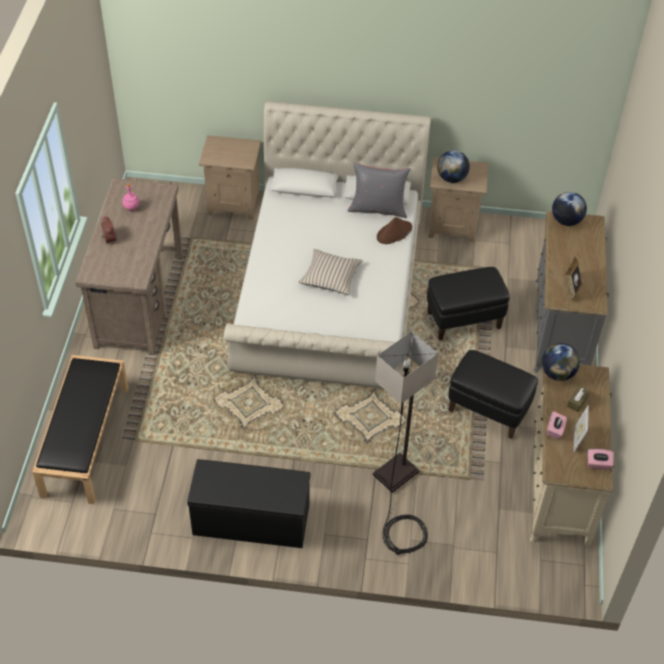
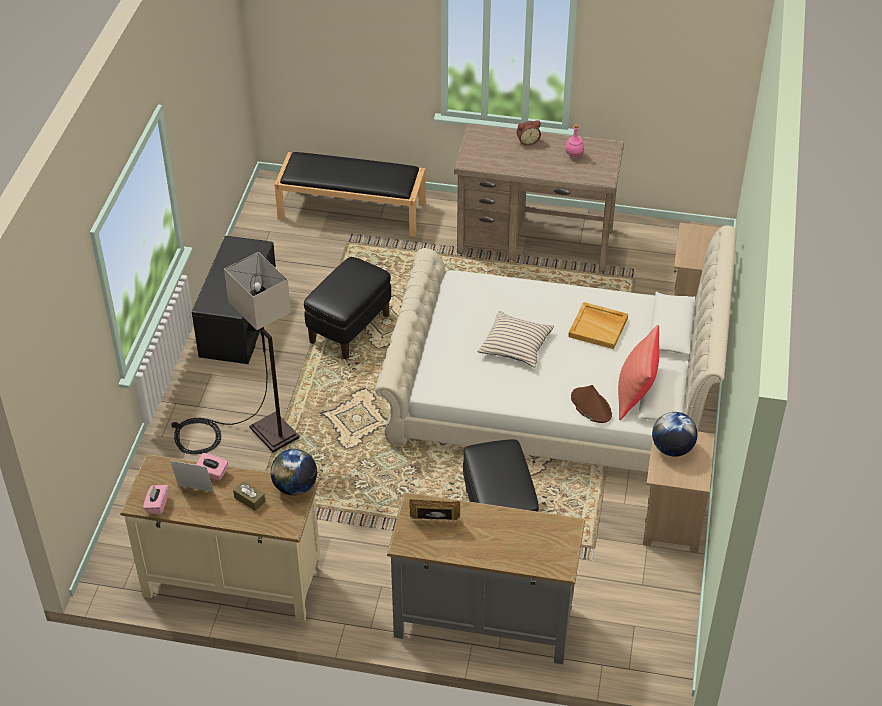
camera: 95 degrees right, 5 degrees down
grey pillow [348,162,411,218] -> red pillow [618,325,659,420]
black ottoman [448,350,538,439] -> black ottoman moved to [304,257,391,360]
globe [552,192,587,226] -> none
none -> beige tray [568,302,628,349]

